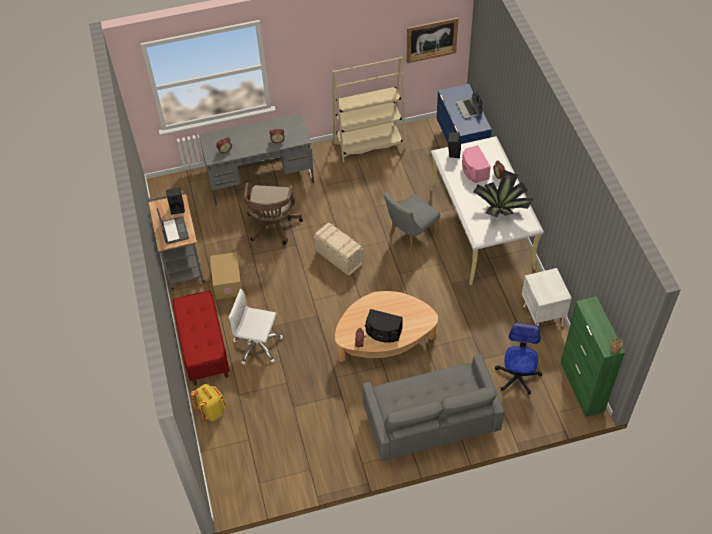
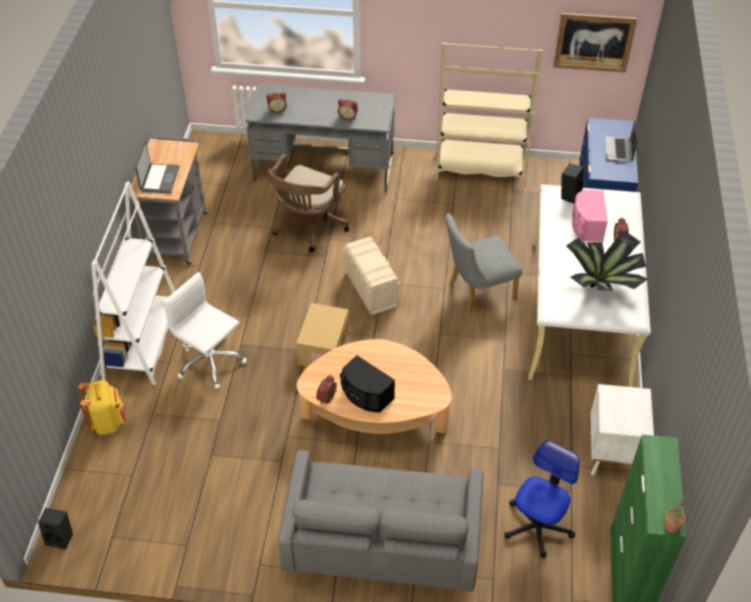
camera: 20 degrees right, 5 degrees down
black speaker [166,188,185,215] -> black speaker moved to [38,508,73,549]
red bench [173,291,230,386] -> white bookcase [91,181,175,385]
cardboard box [210,252,243,300] -> cardboard box moved to [296,303,349,367]

